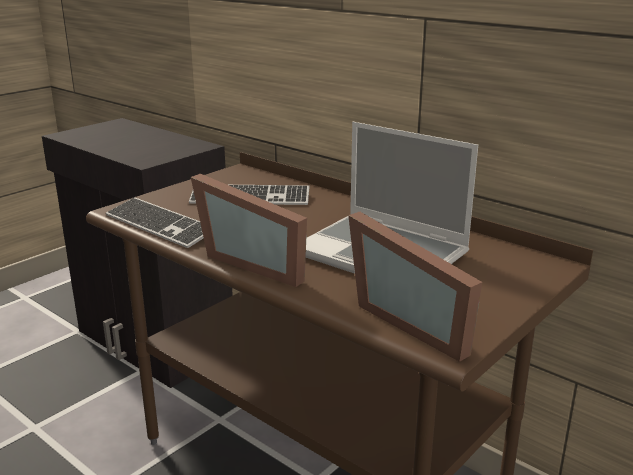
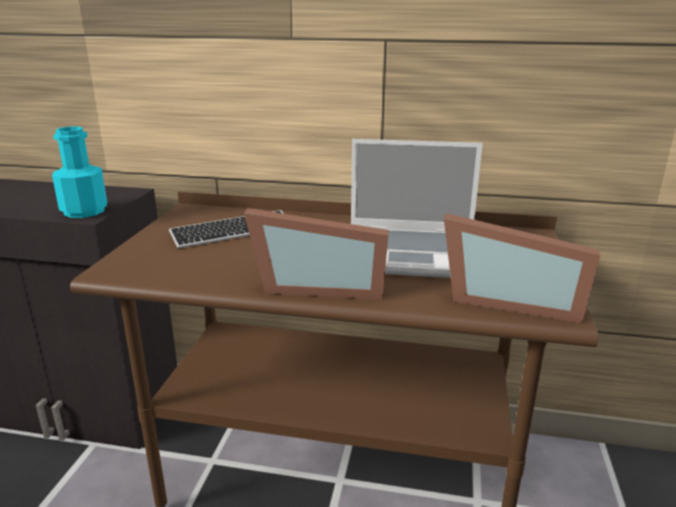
camera: 30 degrees left, 0 degrees up
keyboard [106,197,204,248] -> none
none -> turquoise bottle [52,127,107,218]

